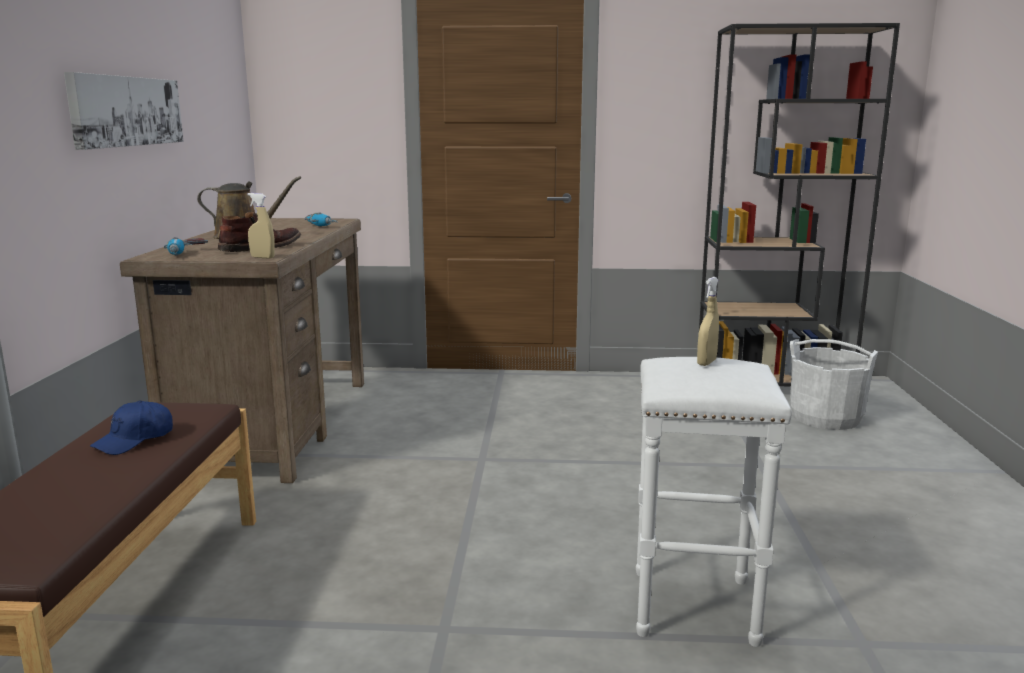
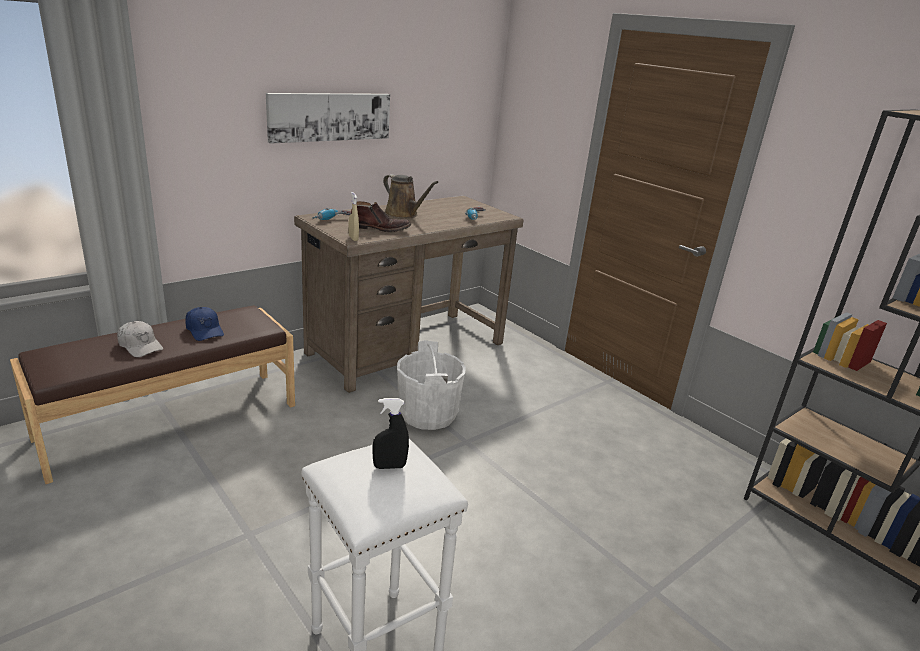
camera: 45 degrees right, 10 degrees up
blue cap [90,401,173,455] -> blue cap turned 120 degrees counterclockwise [185,307,224,341]
beige spray bottle [697,277,719,366] -> black spray bottle [372,398,409,469]
white bucket [790,339,878,430] -> white bucket moved to [397,340,466,430]
none -> white cap [117,321,163,358]

